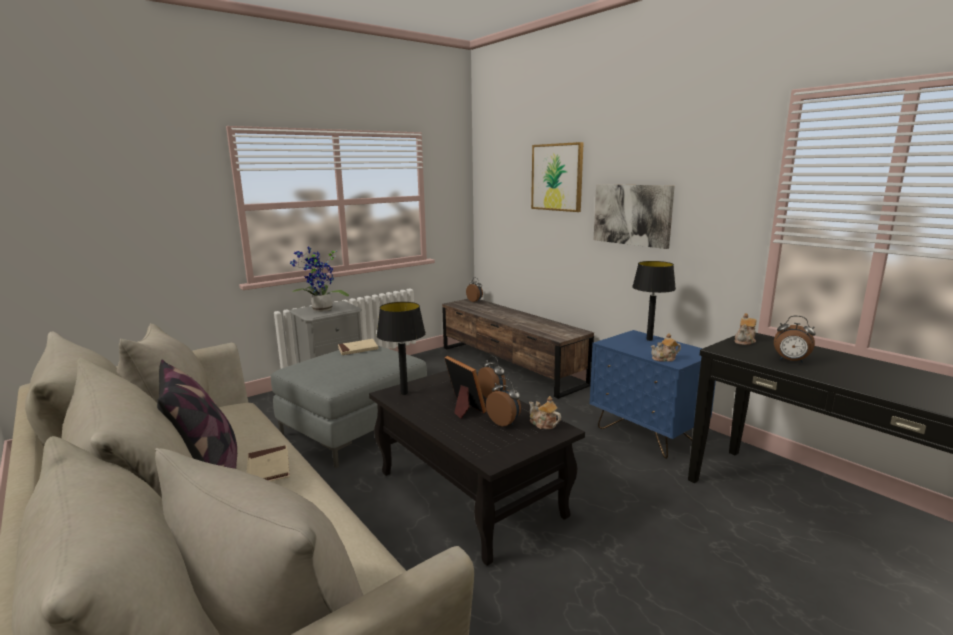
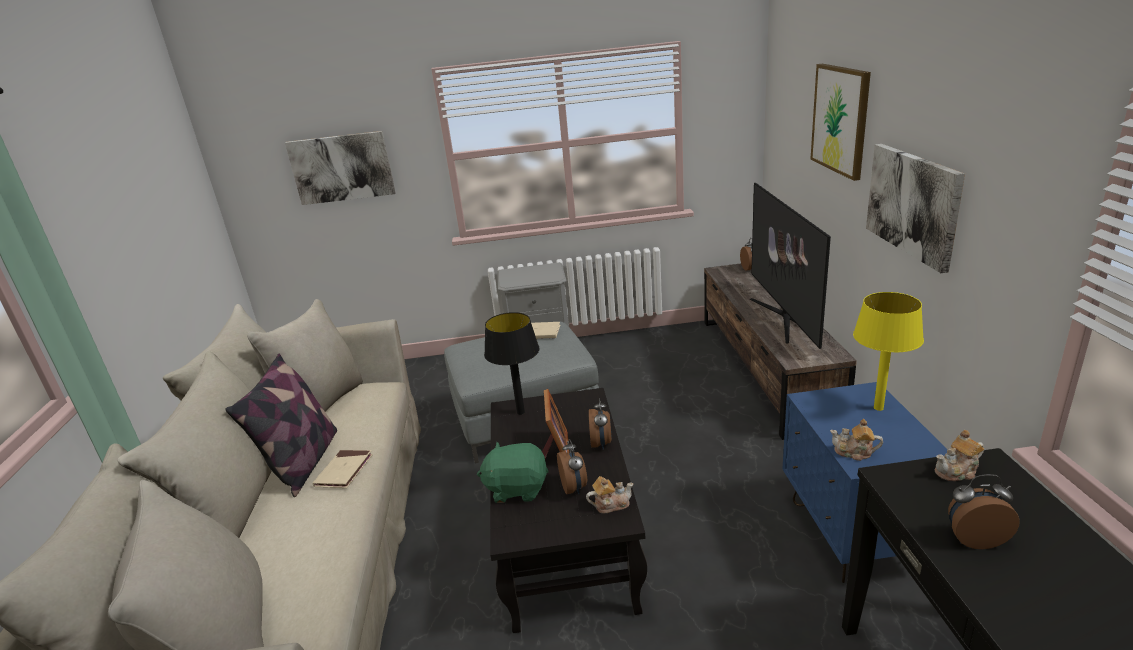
camera: 35 degrees right, 10 degrees up
potted plant [290,246,349,312] -> none
teapot [529,396,561,429] -> teapot turned 90 degrees clockwise [586,476,633,513]
black table lamp [632,261,676,341] -> yellow table lamp [853,292,924,411]
alarm clock [774,316,815,363] -> alarm clock turned 120 degrees clockwise [948,474,1020,549]
none -> picture [285,131,396,205]
none -> green plush toy [477,442,549,503]
none -> television [750,183,831,349]

